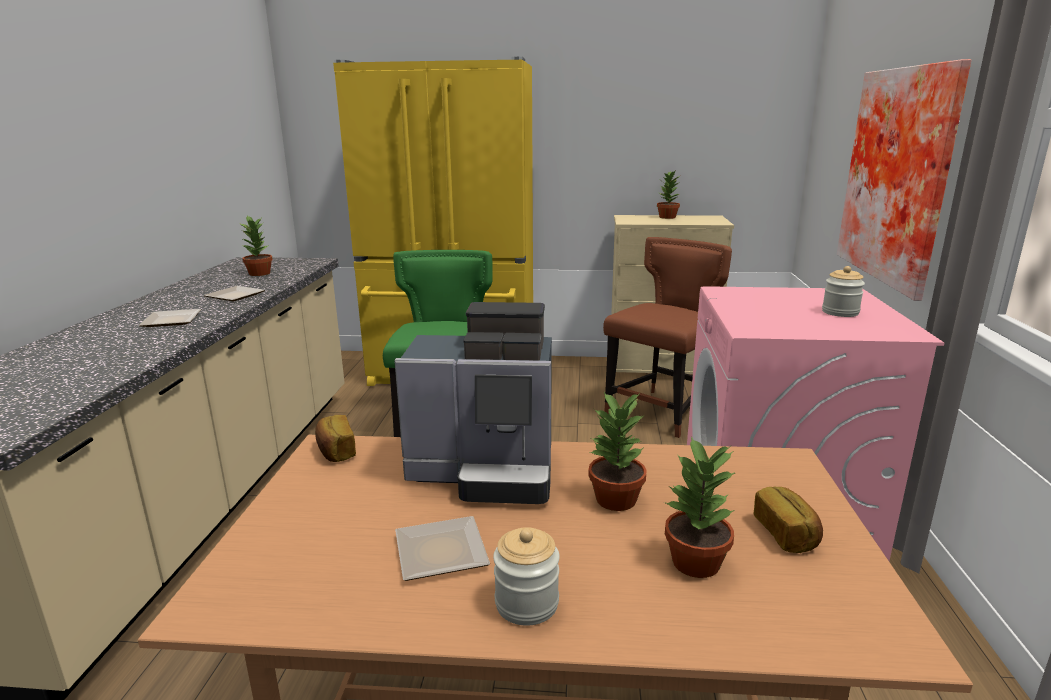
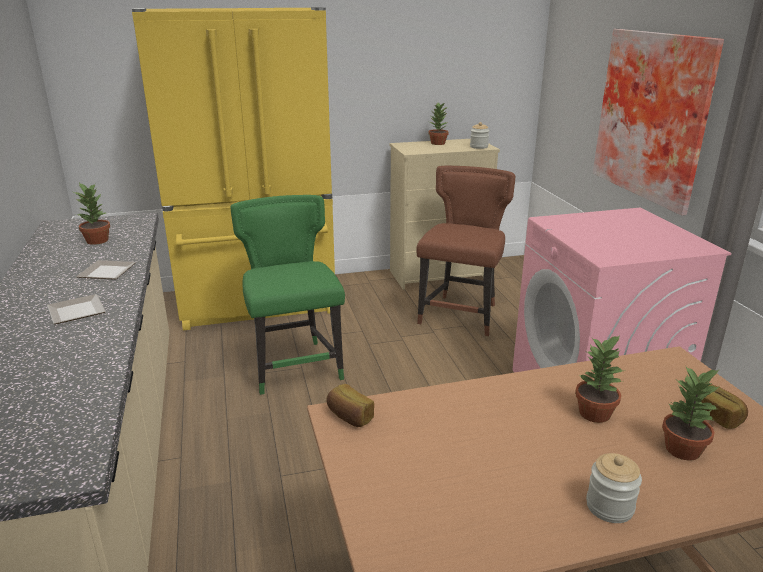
camera: 20 degrees left, 5 degrees up
coffee machine [394,302,552,504] -> none
plate [395,516,490,581] -> none
jar [822,266,865,317] -> jar moved to [470,122,489,149]

